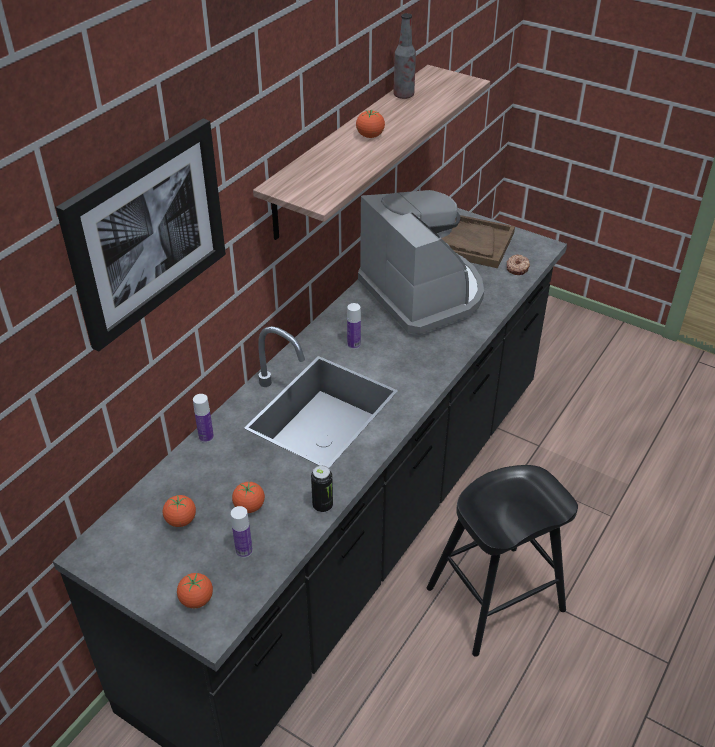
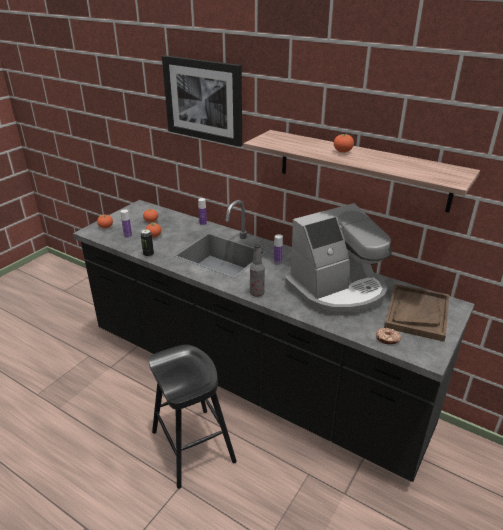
camera: 90 degrees right, 10 degrees down
bottle [393,13,416,99] -> bottle moved to [250,243,265,297]

